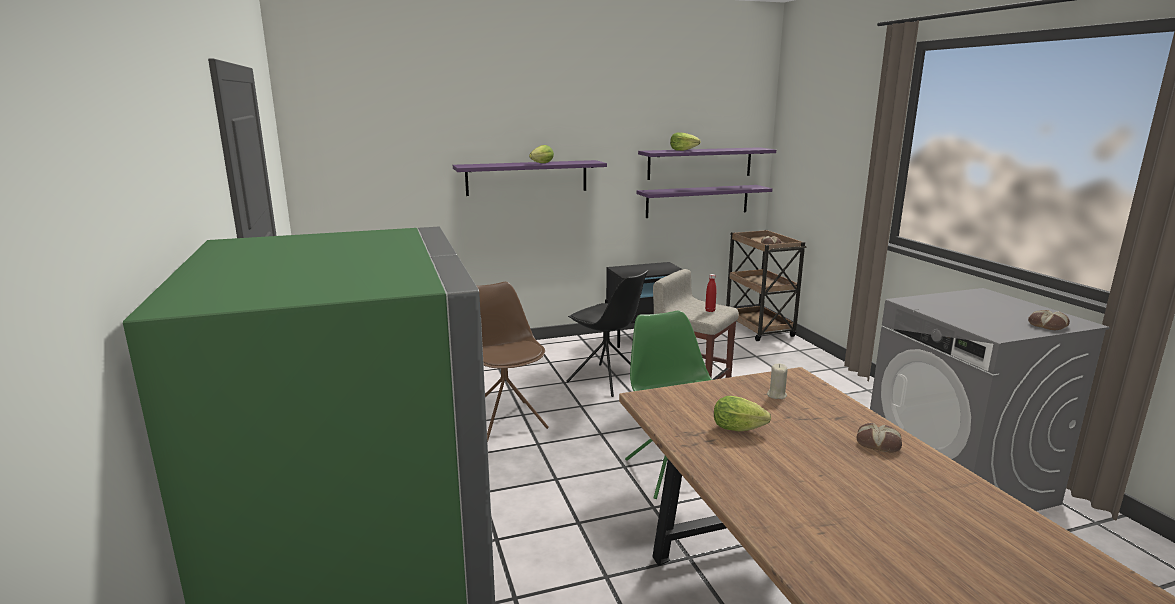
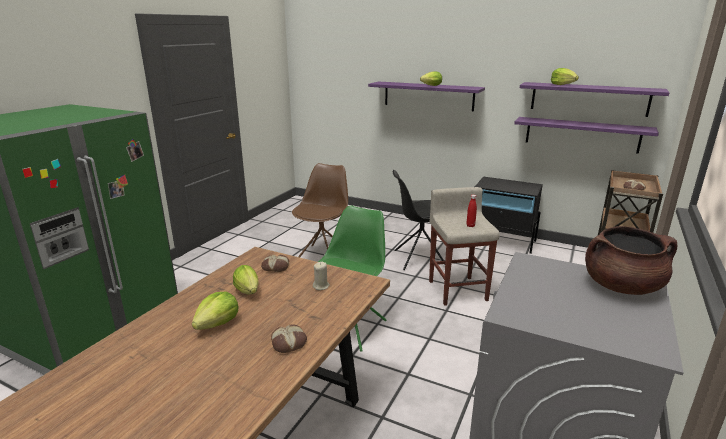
camera: 45 degrees right, 5 degrees up
black chair [567,270,648,397] -> black chair turned 90 degrees clockwise [392,170,445,270]
bread [1028,310,1070,330] -> bread moved to [261,254,289,272]
none -> lettuce [192,291,239,330]
none -> brown cooking pot [585,226,677,295]

